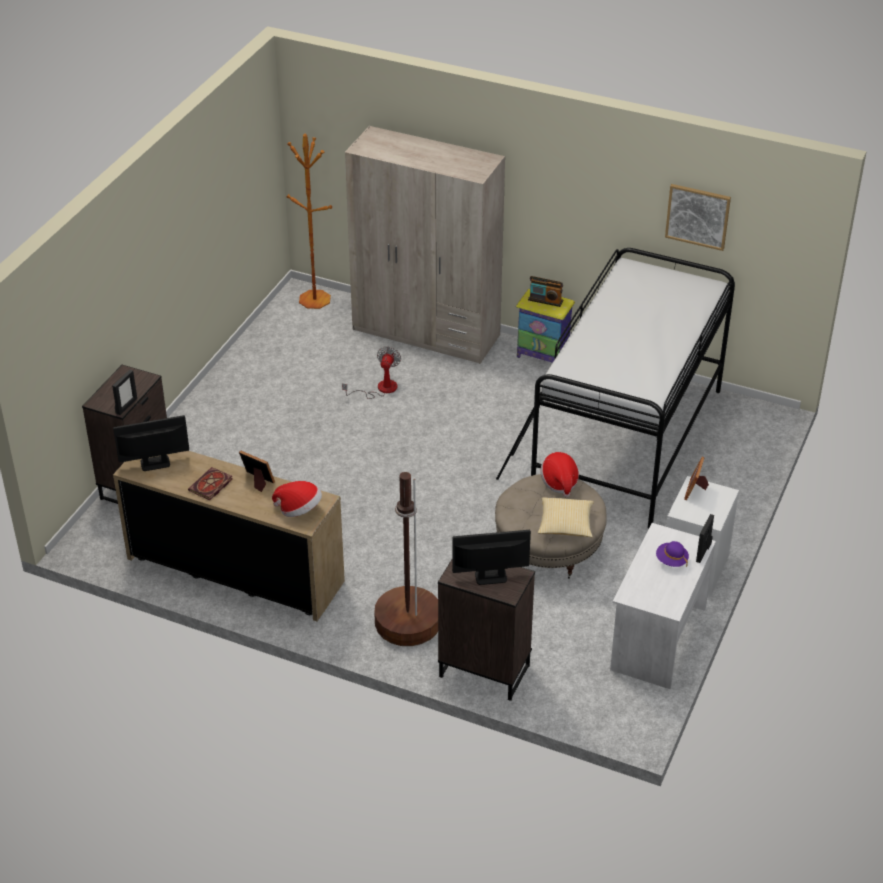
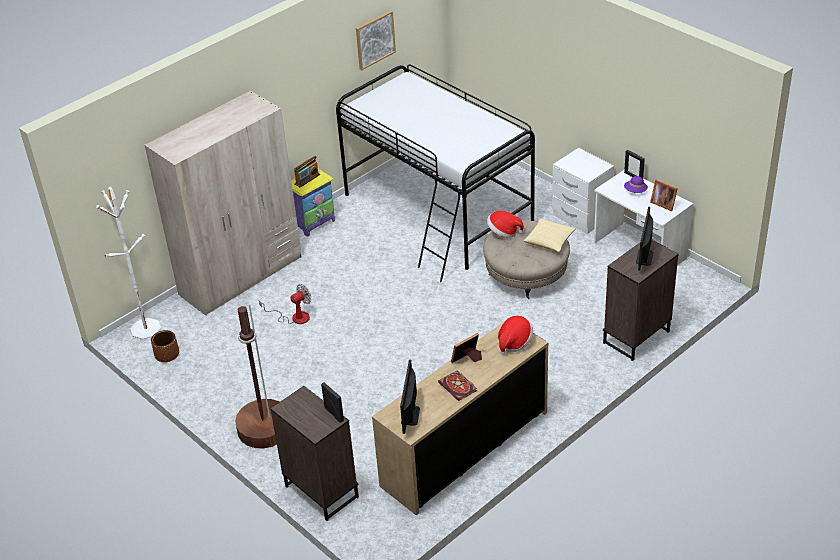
camera: 65 degrees left, 0 degrees up
orange clothes rack [287,134,332,309] -> white clothes rack [96,187,161,339]
fan [342,346,401,399] -> fan turned 105 degrees clockwise [259,284,311,324]
brown floor lamp [374,472,438,646] -> brown floor lamp moved to [235,305,280,448]
picture frame [684,457,709,501] -> picture frame moved to [650,180,678,211]
none -> brown planter [151,330,179,362]

